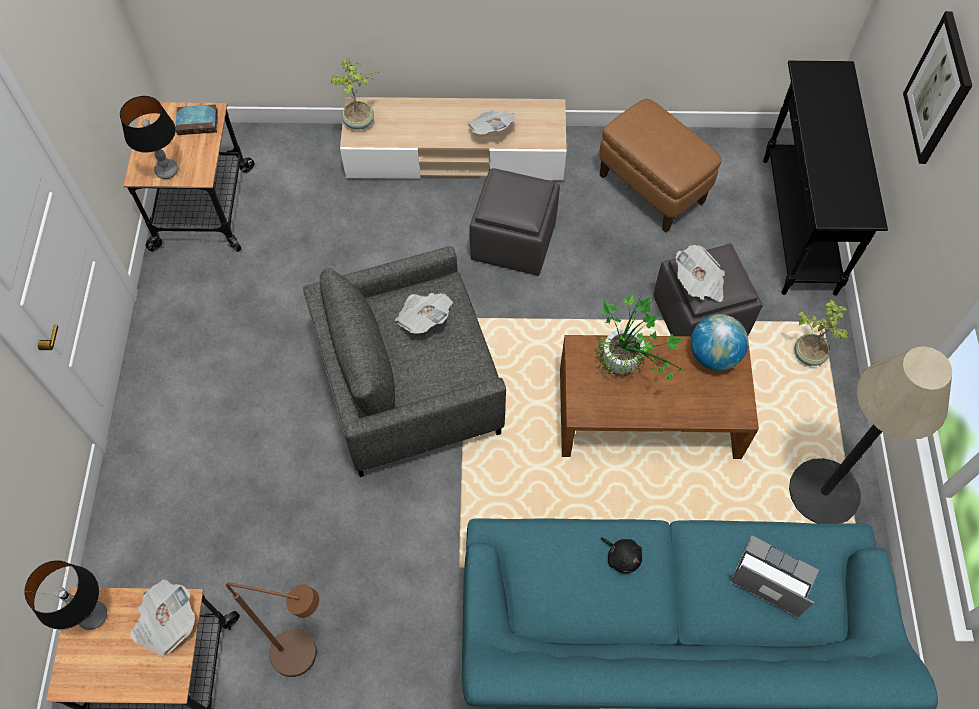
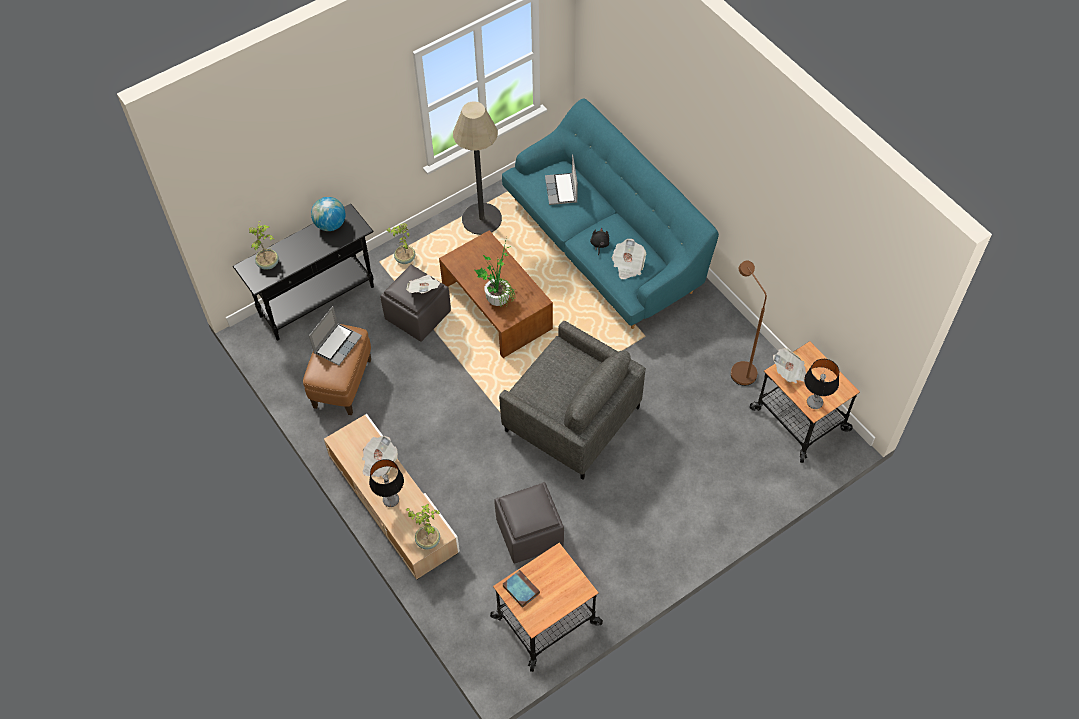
camera: 125 degrees left, 5 degrees down
table lamp [120,96,178,179] -> table lamp moved to [369,459,404,507]
newspaper [395,293,453,334] -> newspaper moved to [612,239,646,279]
grey ottoman [469,168,560,276] -> grey ottoman moved to [494,482,564,563]
globe [691,314,748,371] -> globe moved to [311,197,346,231]
picture [903,11,972,164] -> none
none -> potted plant [249,221,279,270]
none -> laptop [309,306,362,365]

